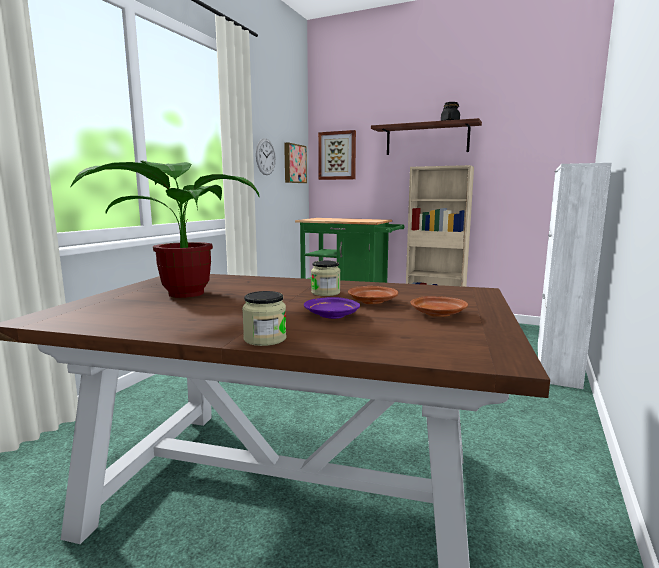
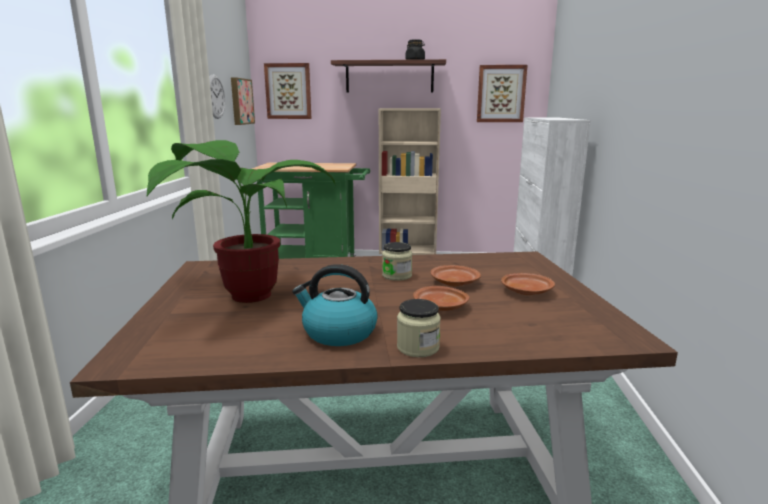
camera: 20 degrees left, 5 degrees up
purple plate [304,297,360,319] -> brown plate [413,286,469,311]
none -> kettle [292,264,378,346]
none -> picture [477,65,528,122]

